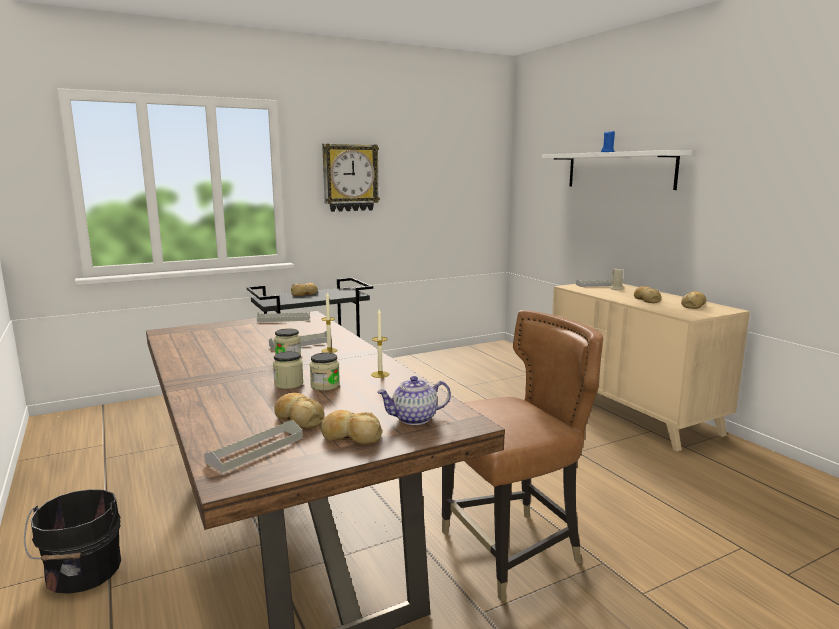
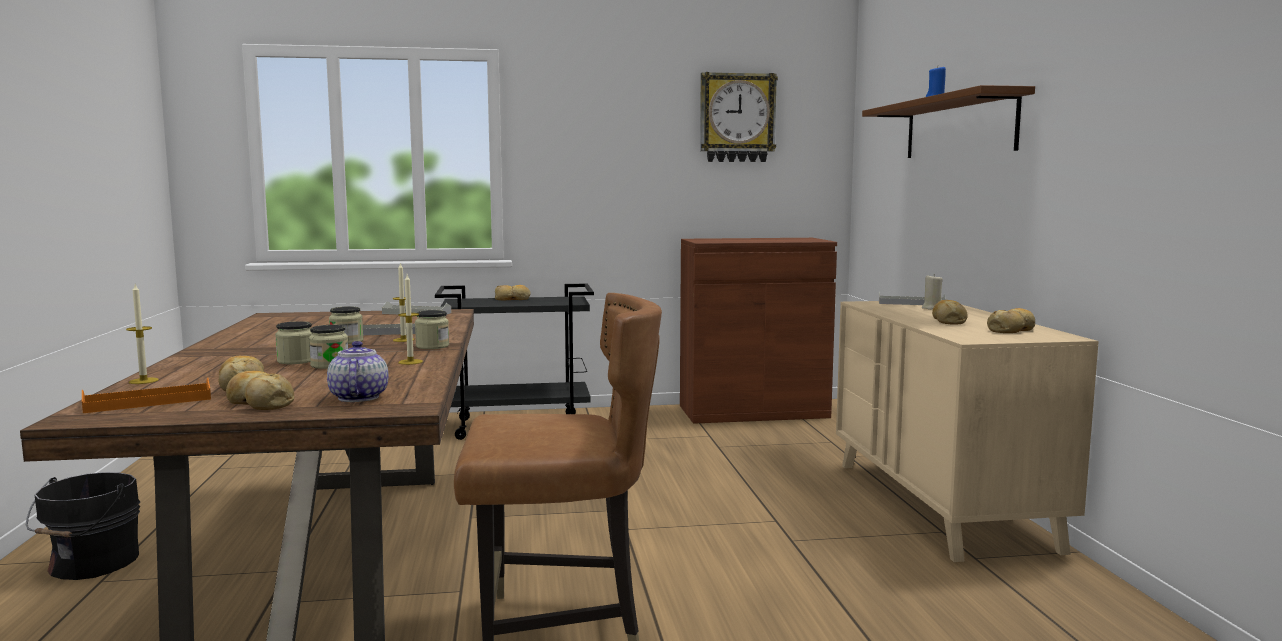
camera: 20 degrees right, 5 degrees down
grey tray [204,420,303,473] -> orange tray [82,377,211,413]
wall clock [322,144,380,212] -> wall clock moved to [700,72,778,162]
teapot [377,376,451,425] -> teapot turned 75 degrees clockwise [327,341,389,402]
white shelf [542,150,693,190] -> brown shelf [862,85,1035,158]
none -> candle [126,284,159,384]
none -> jar [415,310,449,349]
none -> brown cabinet [680,238,837,424]

